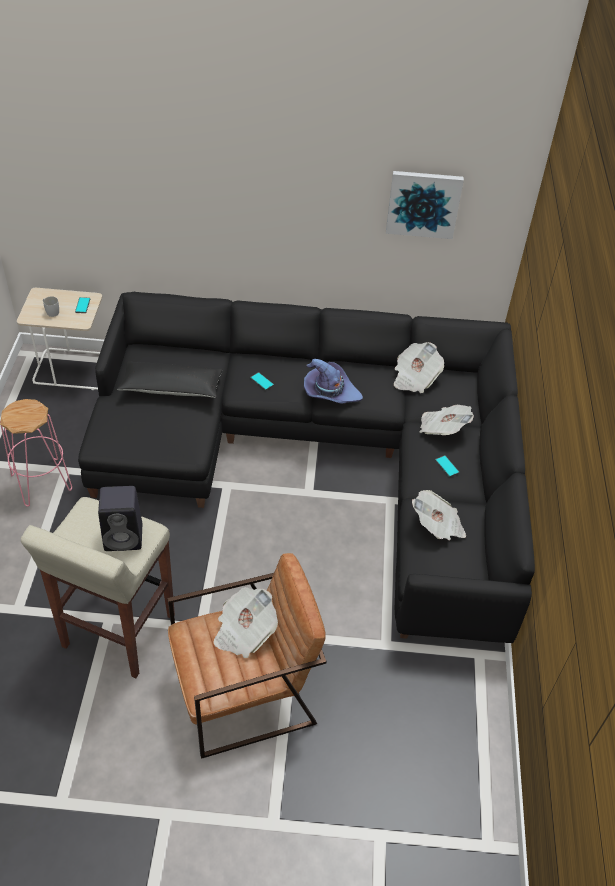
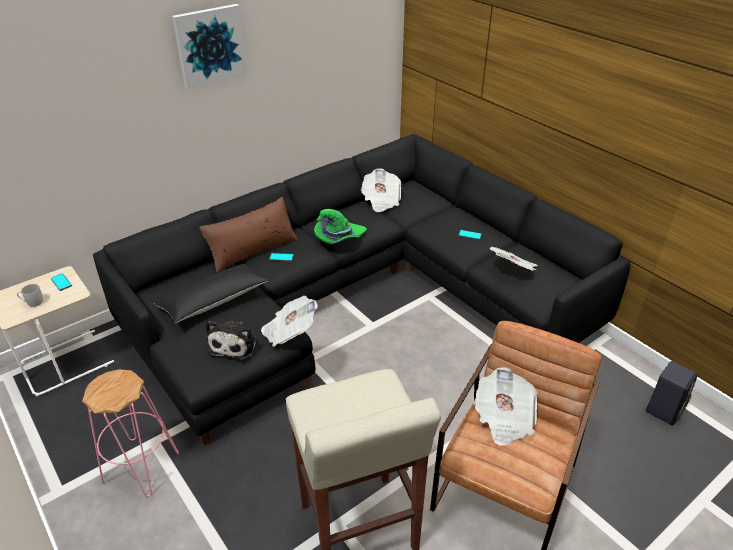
camera: 40 degrees left, 10 degrees down
black speaker [98,486,142,551] -> black speaker moved to [646,361,698,426]
purple hat [304,359,363,404] -> green hat [314,209,367,244]
picture [386,171,464,239] -> picture moved to [172,4,247,88]
newspaper [419,404,474,435] -> newspaper moved to [261,296,318,347]
none -> brown pillow [199,197,298,273]
none -> plush toy [206,321,256,360]

